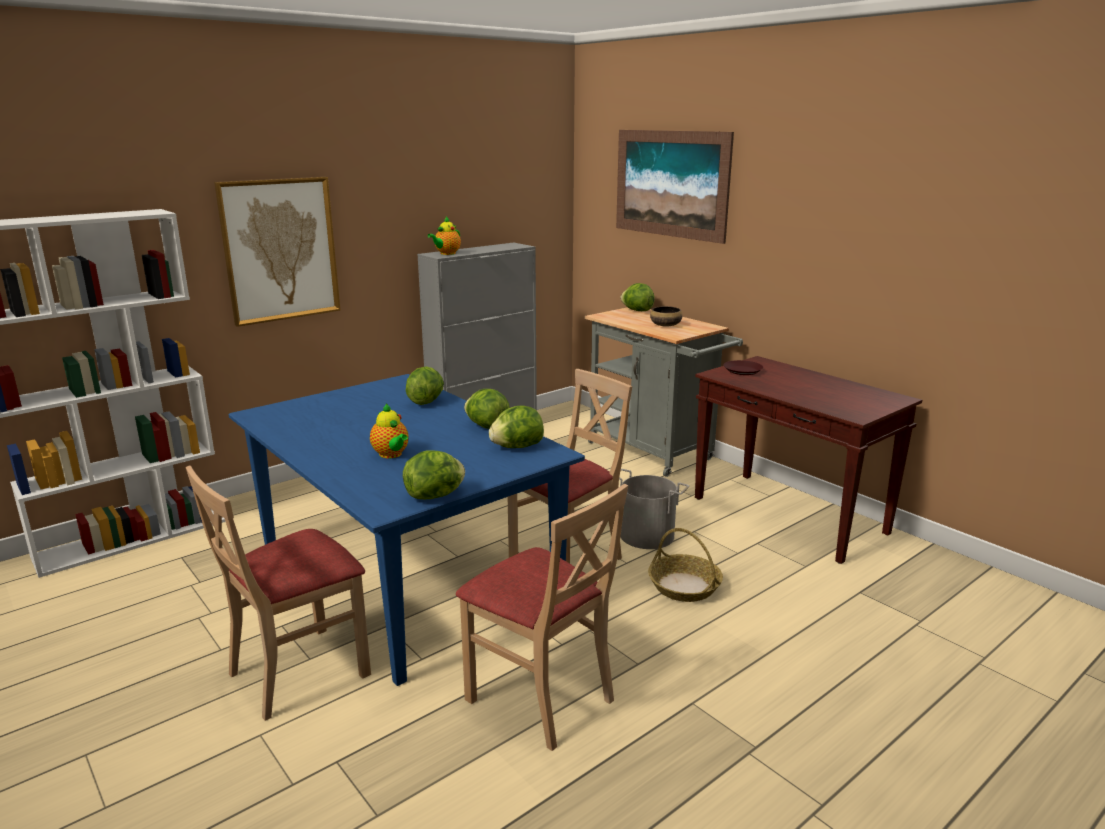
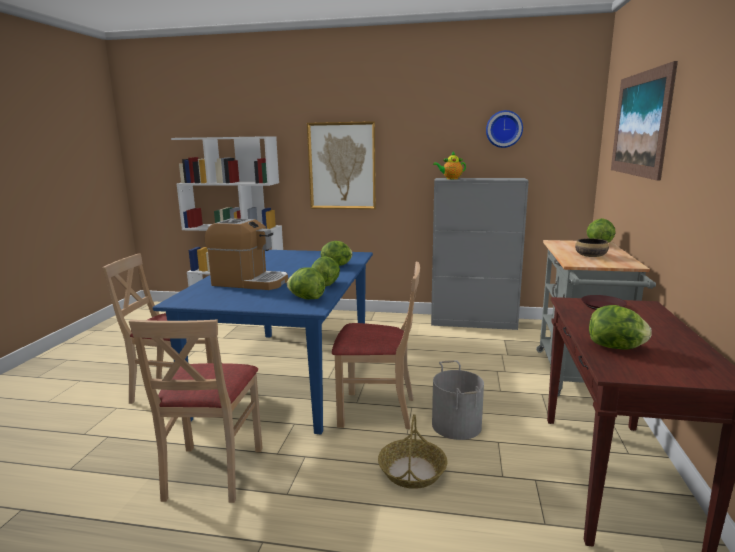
camera: 50 degrees right, 5 degrees down
teapot [370,404,409,458] -> coffee machine [205,218,288,290]
lettuce [403,451,465,499] -> lettuce moved to [589,305,652,350]
none -> wall clock [486,110,523,148]

